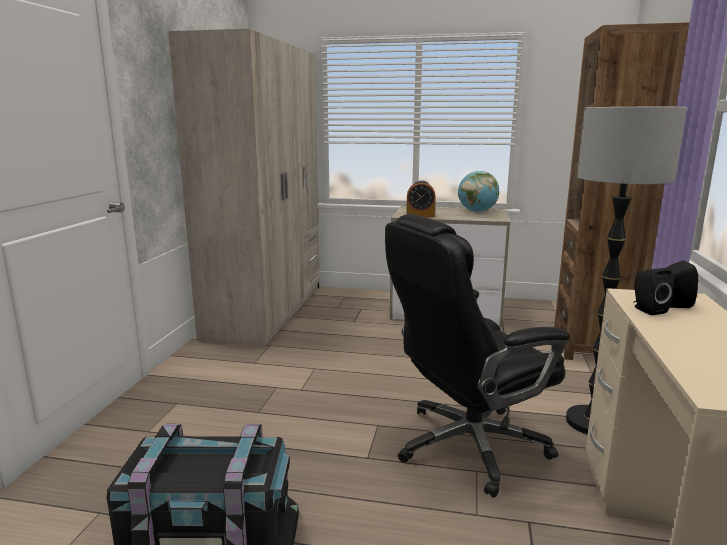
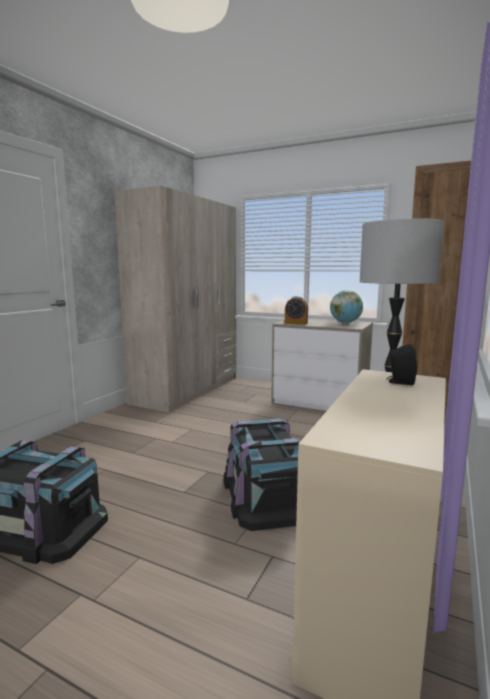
camera: 15 degrees right, 5 degrees down
black office chair [385,214,570,498] -> black storage box [224,418,301,531]
black speaker [633,268,674,315] -> none

